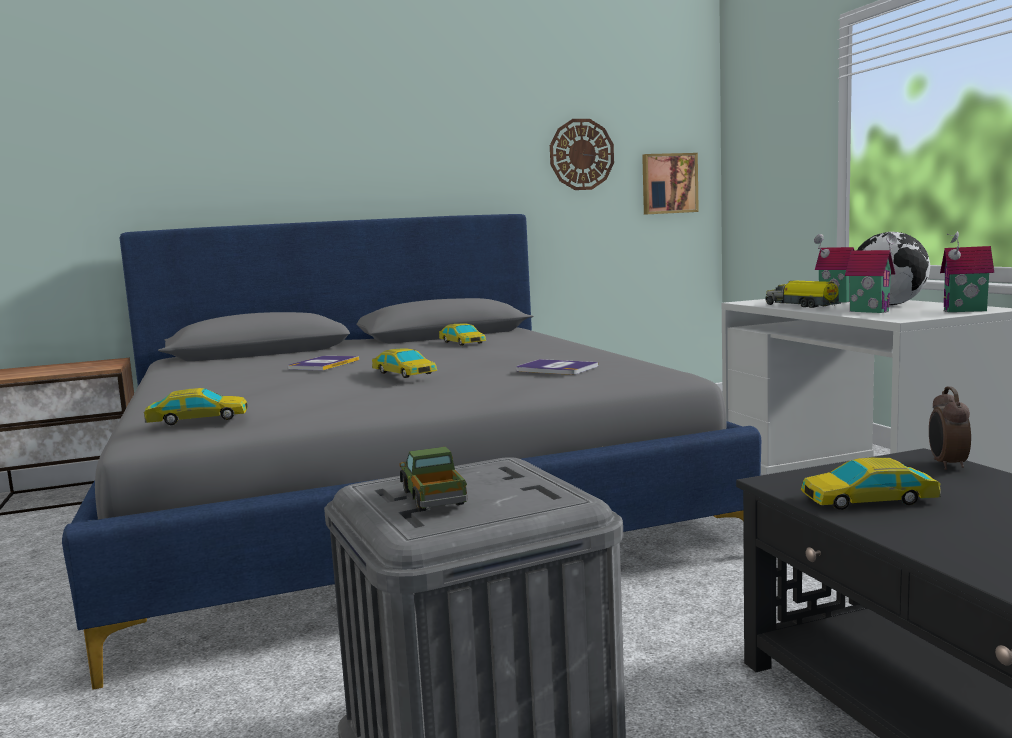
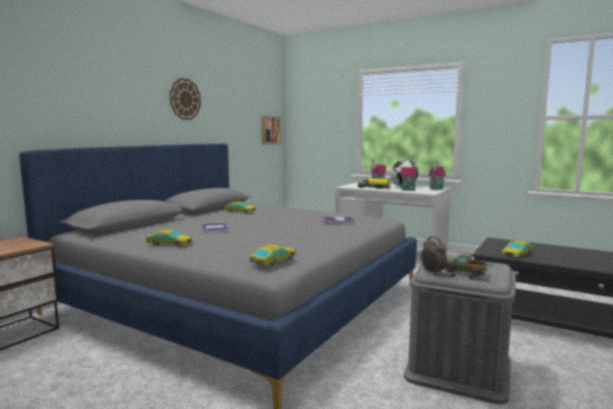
camera: 40 degrees left, 0 degrees up
toy car [372,349,437,378] -> toy car moved to [146,230,193,247]
wall clock [550,119,614,190] -> wall clock moved to [170,78,201,120]
alarm clock [929,386,971,470] -> alarm clock moved to [421,236,447,276]

